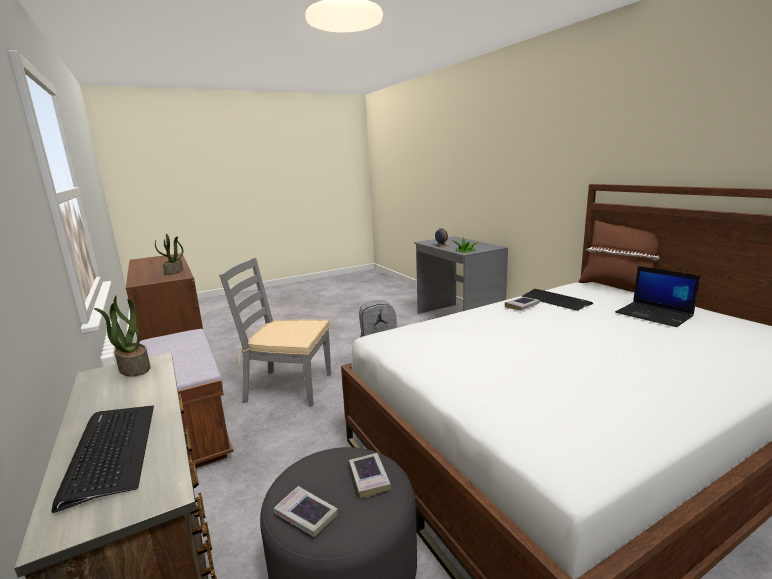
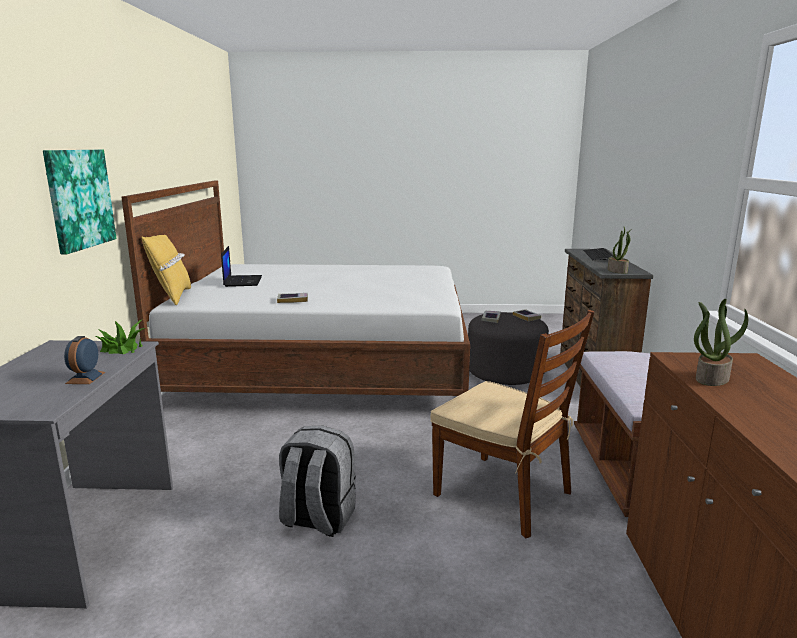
camera: 150 degrees left, 0 degrees up
grey chair [219,258,331,407] -> brown chair [430,310,594,538]
keyboard [522,289,593,311] -> none
brown pillow [579,220,659,290] -> yellow pillow [142,235,191,305]
none -> picture [43,150,116,254]

